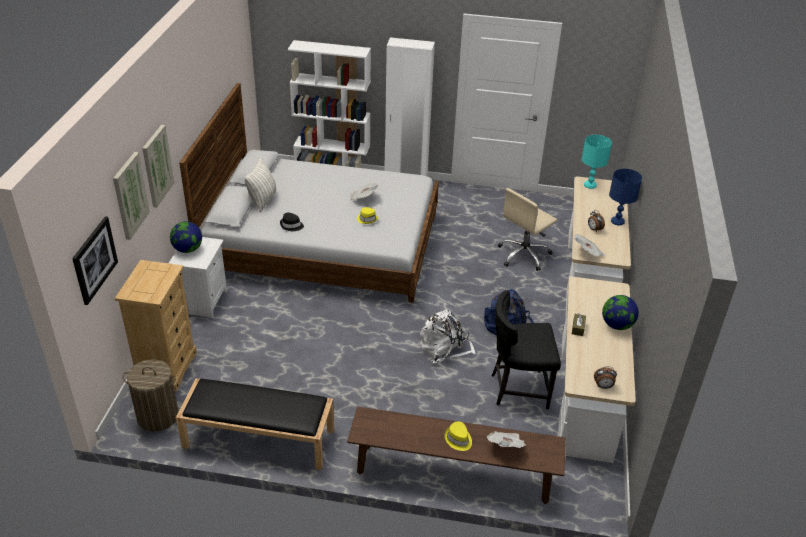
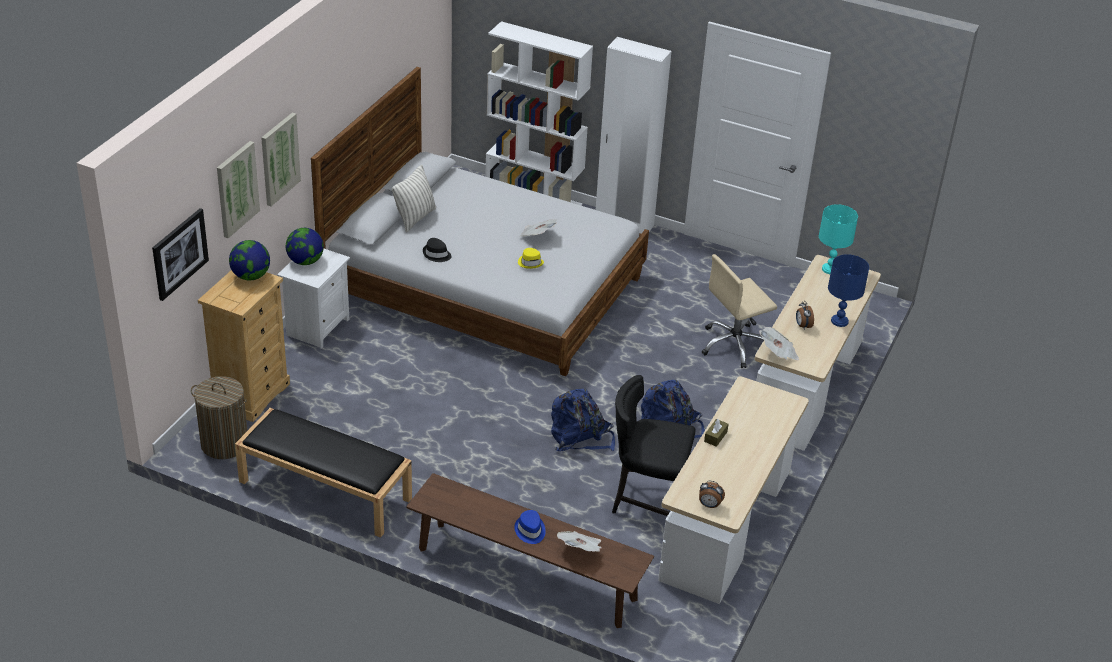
camera: 15 degrees right, 0 degrees up
white backpack [420,310,476,363] -> blue backpack [551,389,615,451]
yellow hat [444,421,472,451] -> blue hat [514,510,546,544]
globe [602,295,639,330] -> globe moved to [229,240,270,280]

